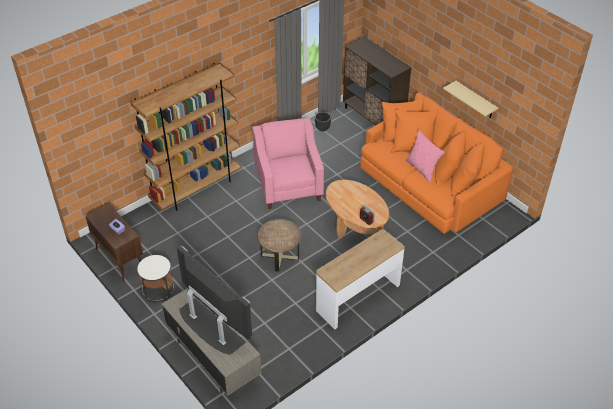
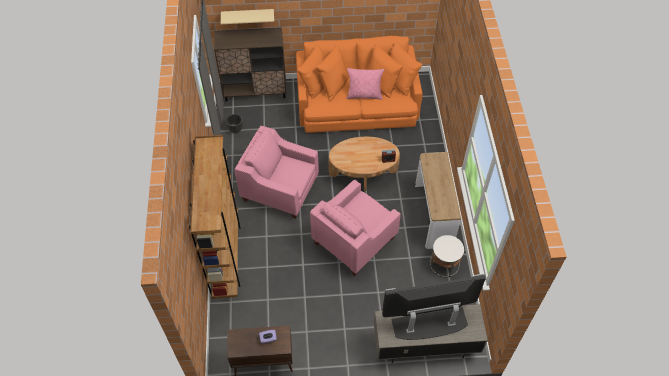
camera: 55 degrees left, 10 degrees up
white side table [137,255,174,302] -> white side table moved to [430,235,464,278]
brown side table [258,219,301,272] -> pink armchair [310,179,401,276]
beige shelf [443,81,498,119] -> beige shelf moved to [221,9,274,24]

